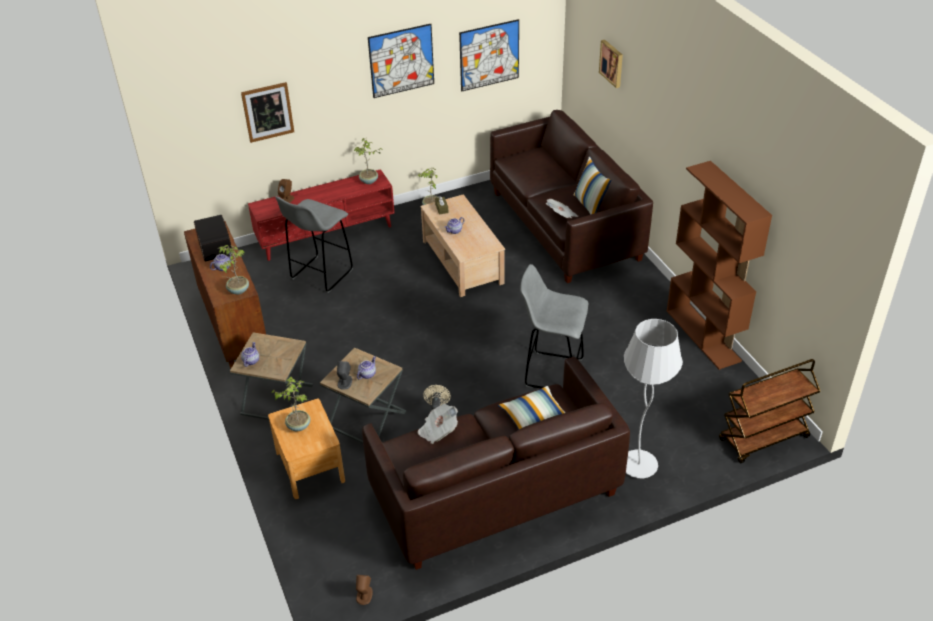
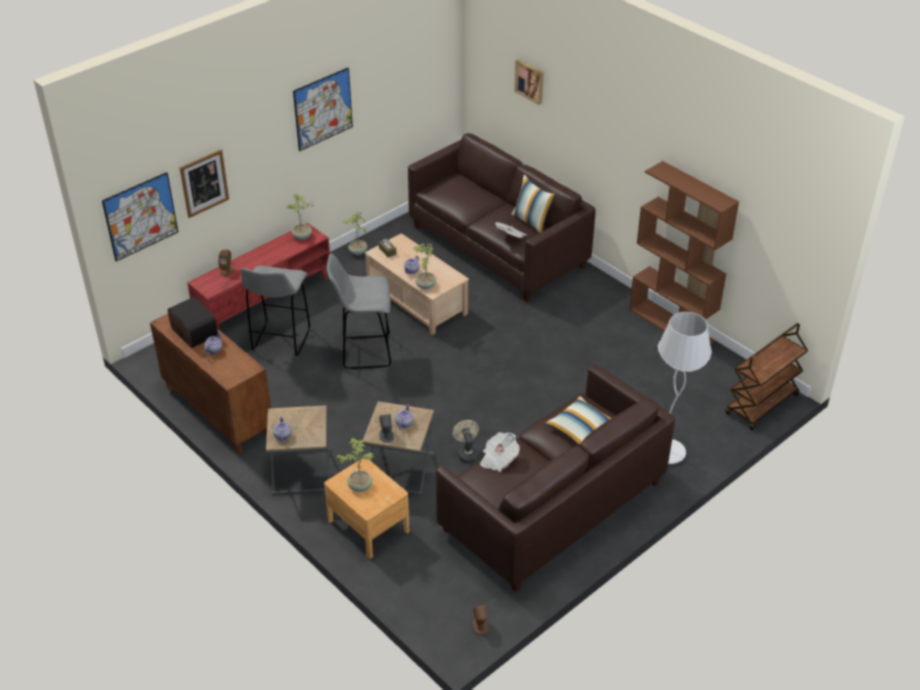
camera: 20 degrees left, 0 degrees up
potted plant [219,245,249,295] -> potted plant moved to [413,244,436,289]
picture [459,19,519,92] -> picture moved to [102,172,178,261]
grey stool [520,264,589,388] -> grey stool moved to [327,254,391,370]

